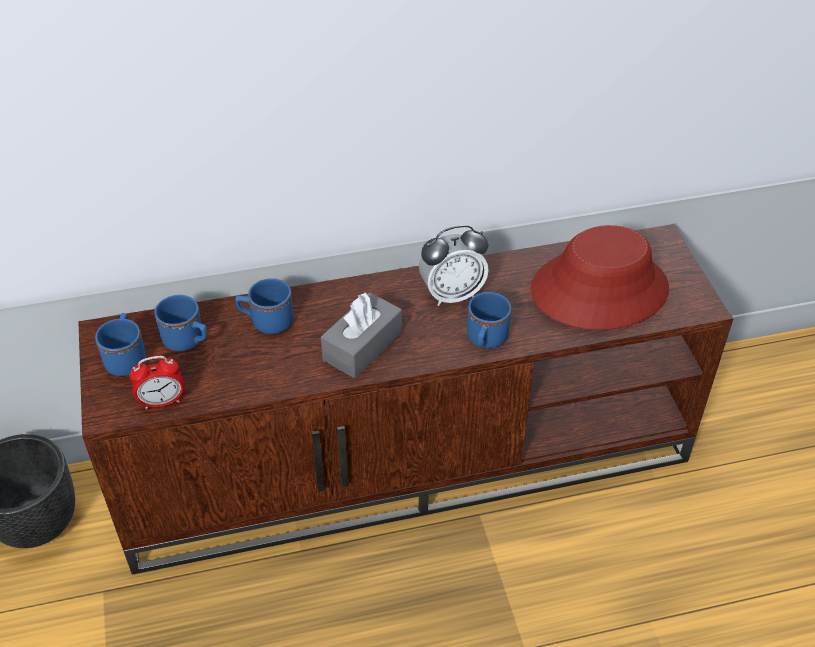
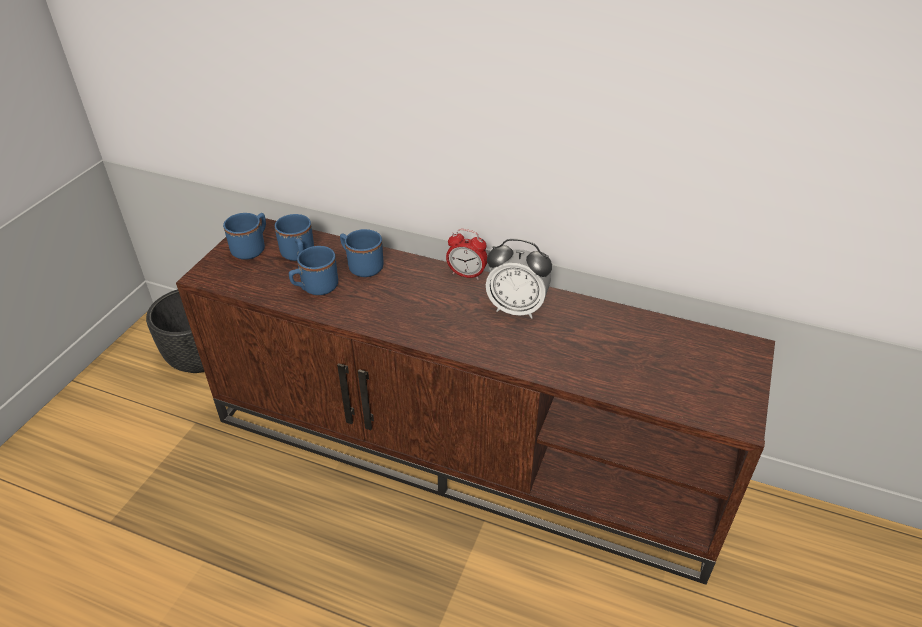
camera: 35 degrees right, 5 degrees down
alarm clock [130,356,184,410] -> alarm clock moved to [446,229,487,279]
grey tissue box [321,292,402,378] -> none
blue mug [467,292,511,348] -> blue mug moved to [289,246,338,295]
red hat [531,225,669,330] -> none

